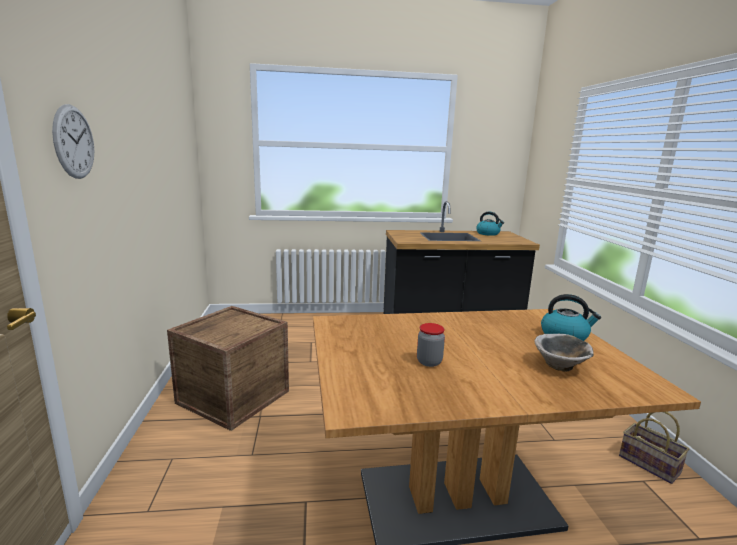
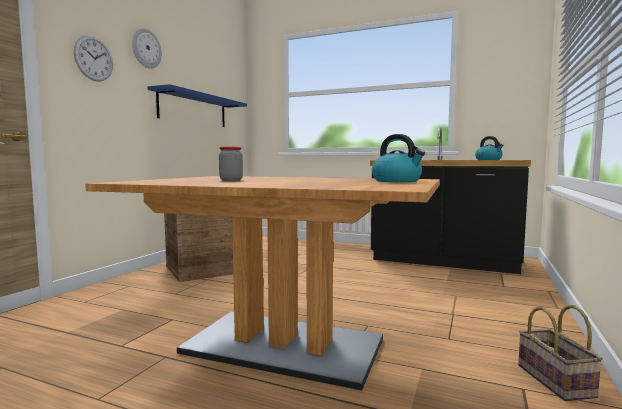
camera: 30 degrees right, 10 degrees down
bowl [534,334,594,372] -> none
none -> wall clock [132,28,162,69]
none -> blue shelf [148,84,247,127]

